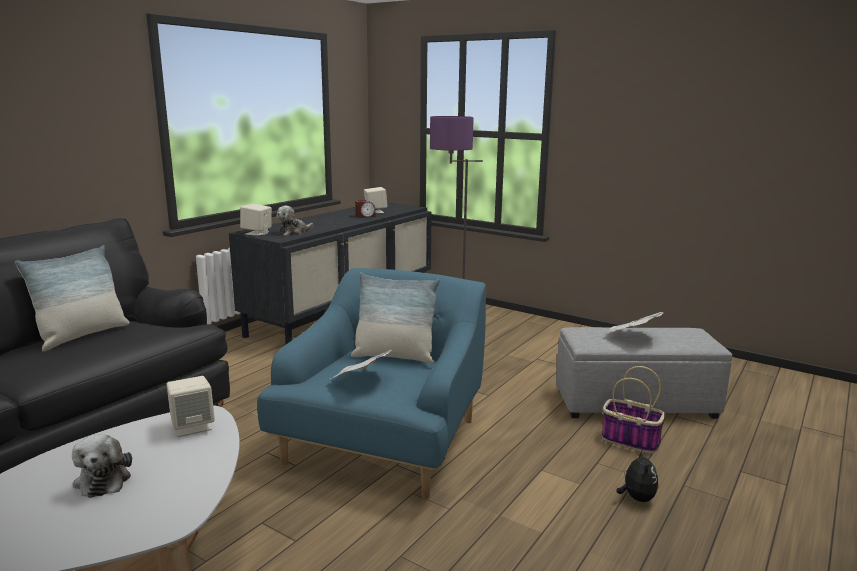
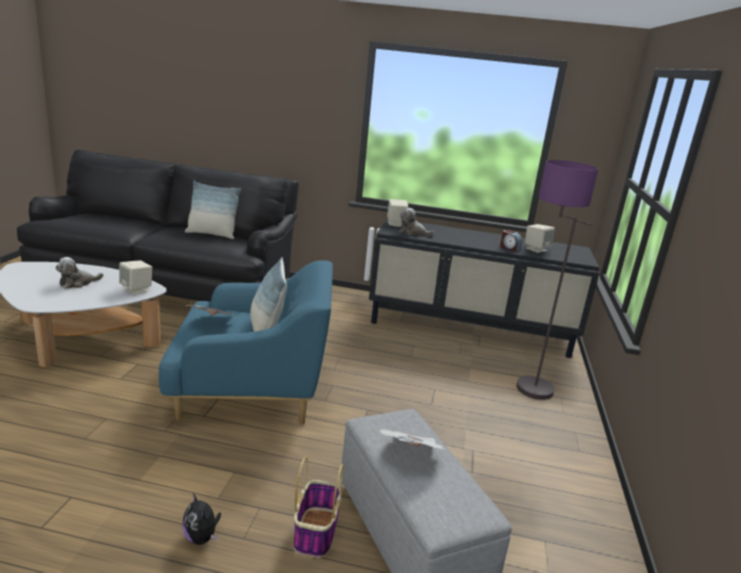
camera: 65 degrees right, 5 degrees up
plush toy [616,450,658,502] -> plush toy turned 75 degrees clockwise [182,493,221,545]

